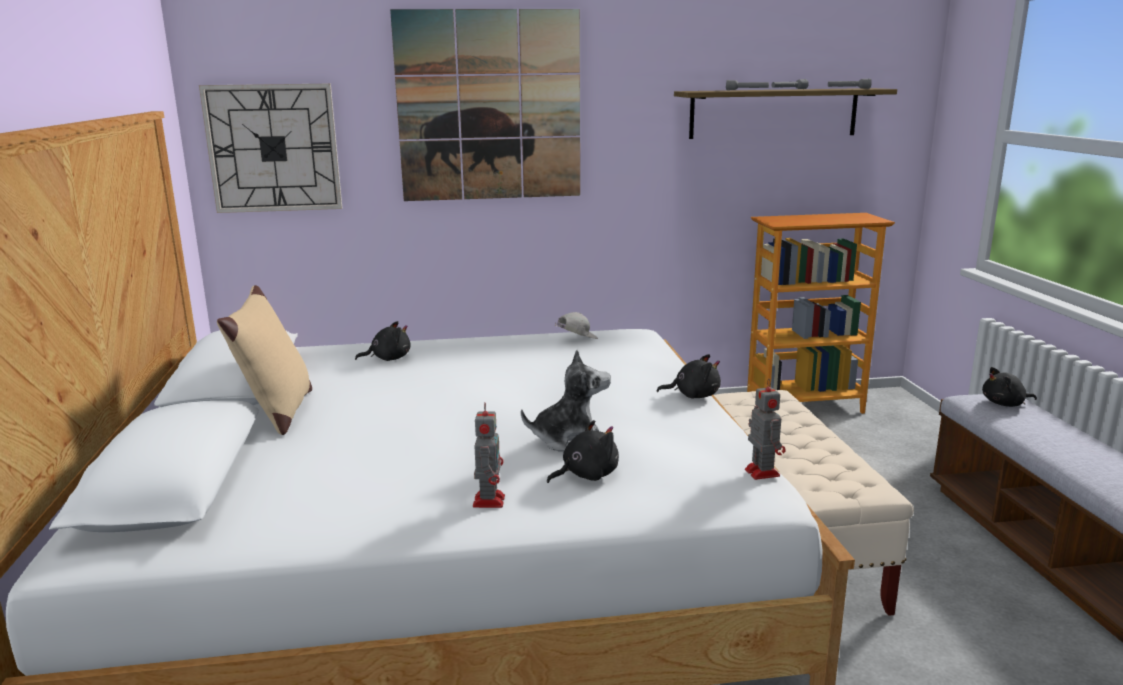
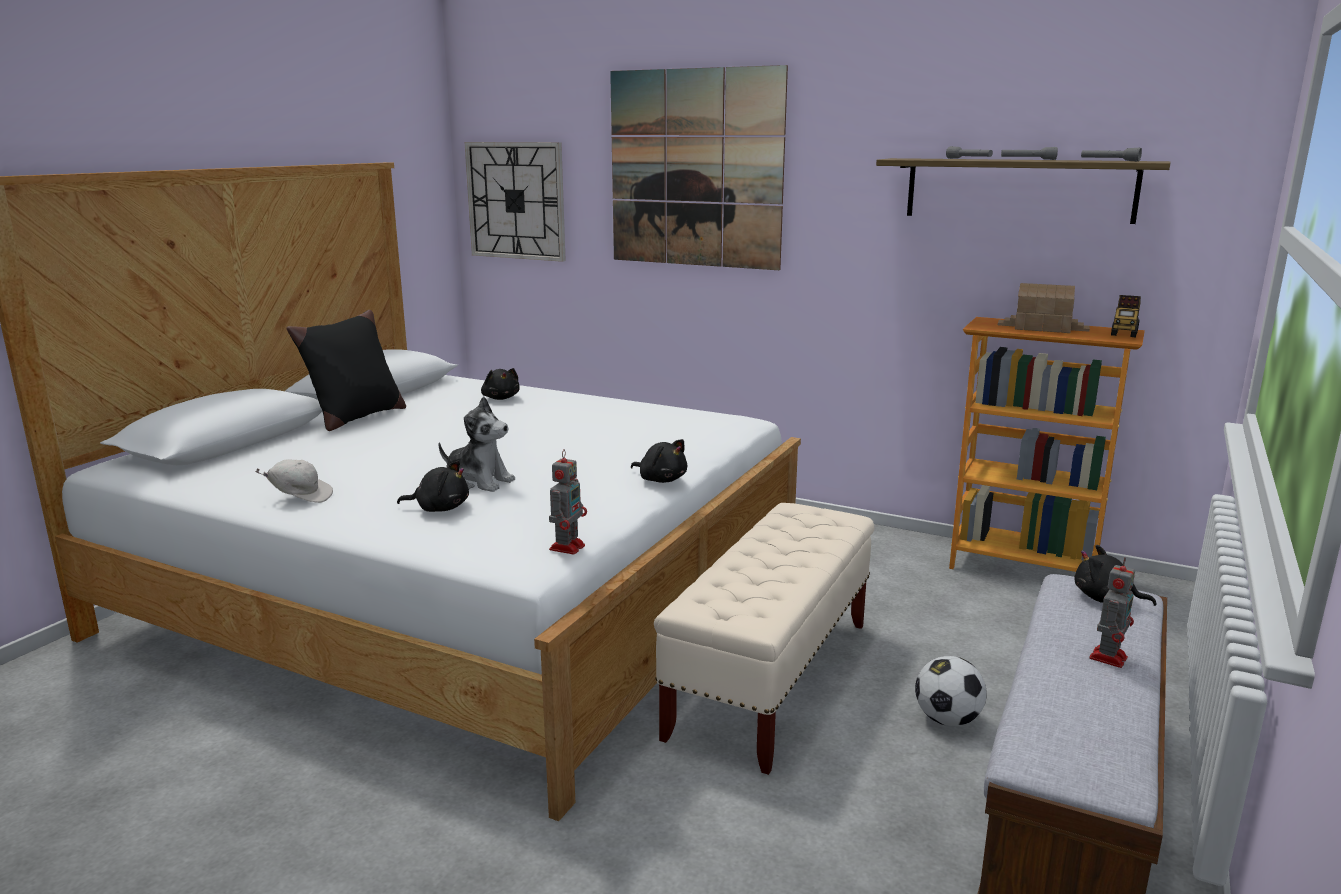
camera: 35 degrees right, 0 degrees up
beige pillow [217,285,312,435] -> black pillow [286,310,406,431]
black plush toy [355,321,410,361] -> black plush toy turned 45 degrees clockwise [481,368,520,400]
toy robot [473,402,505,508] -> toy robot moved to [1089,557,1135,668]
white cap [554,312,598,339] -> white cap moved to [255,459,333,503]
none -> football [915,656,987,726]
none -> toy house [998,283,1090,333]
none -> toy truck [1111,295,1141,337]

